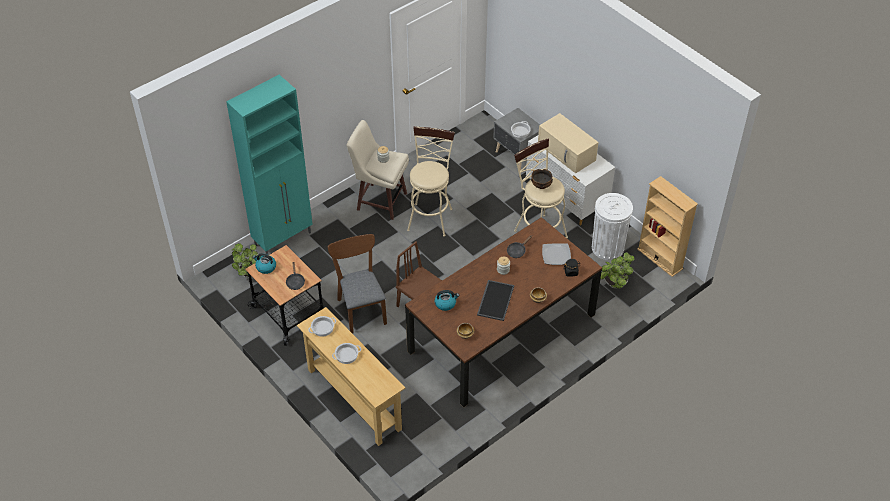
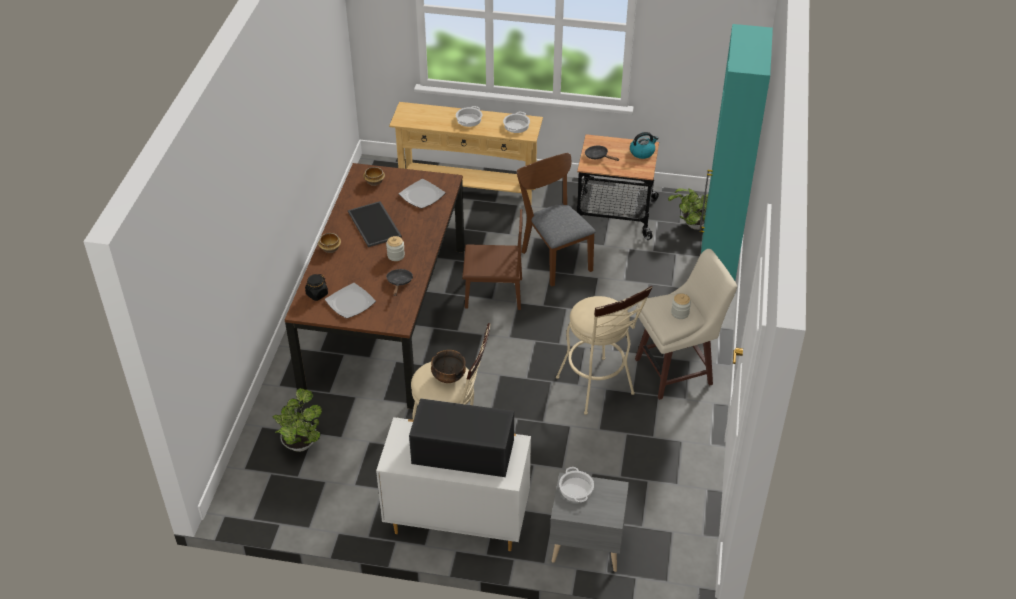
camera: 140 degrees right, 5 degrees down
brown chair [328,234,387,333] -> brown chair turned 150 degrees counterclockwise [517,153,596,286]
kettle [435,290,459,311] -> plate [399,179,445,208]
beige microwave [538,113,598,173] -> black microwave [409,398,514,477]
white trash can [592,193,633,260] -> none
beige bookcase [637,176,698,277] -> none

